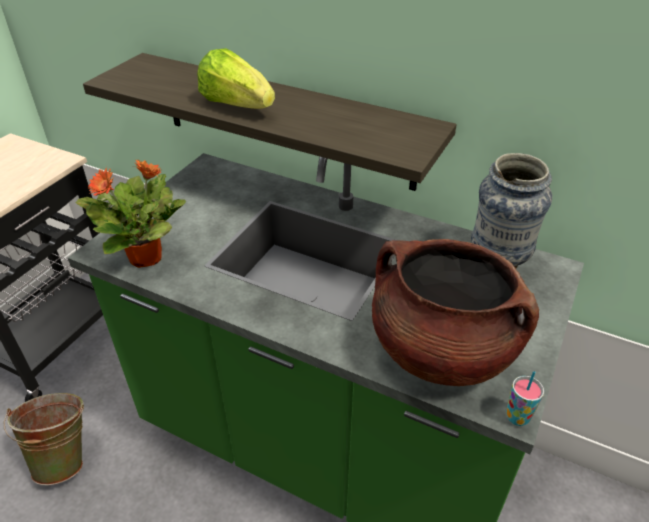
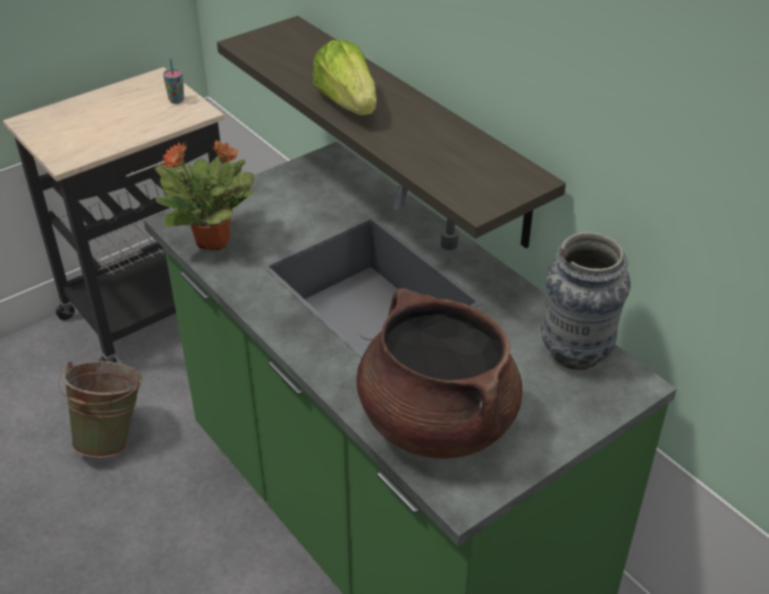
camera: 25 degrees right, 0 degrees up
cup [506,371,544,426] -> cup moved to [163,59,184,104]

